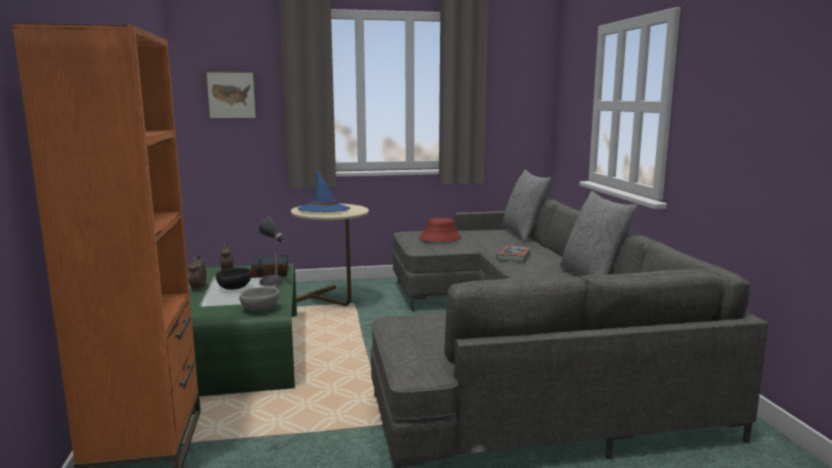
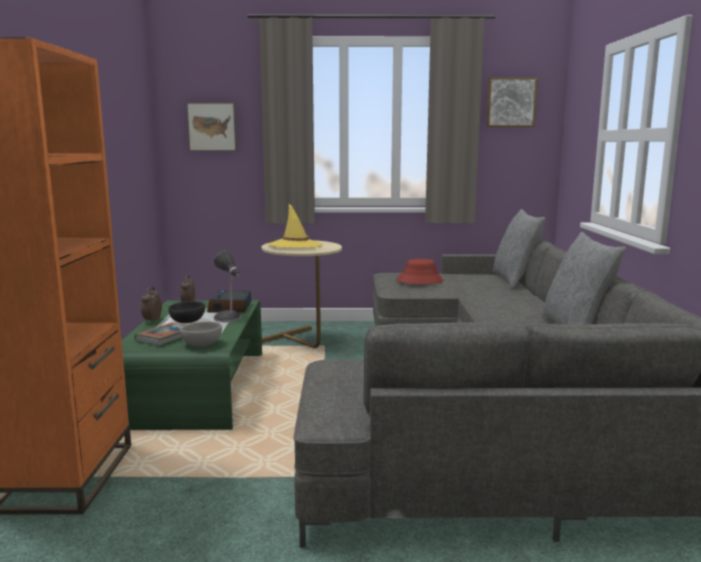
camera: 10 degrees right, 0 degrees up
blue hat [297,170,350,212] -> yellow hat [268,204,323,248]
book [496,246,531,262] -> book moved to [135,322,186,346]
none -> picture [486,77,538,127]

